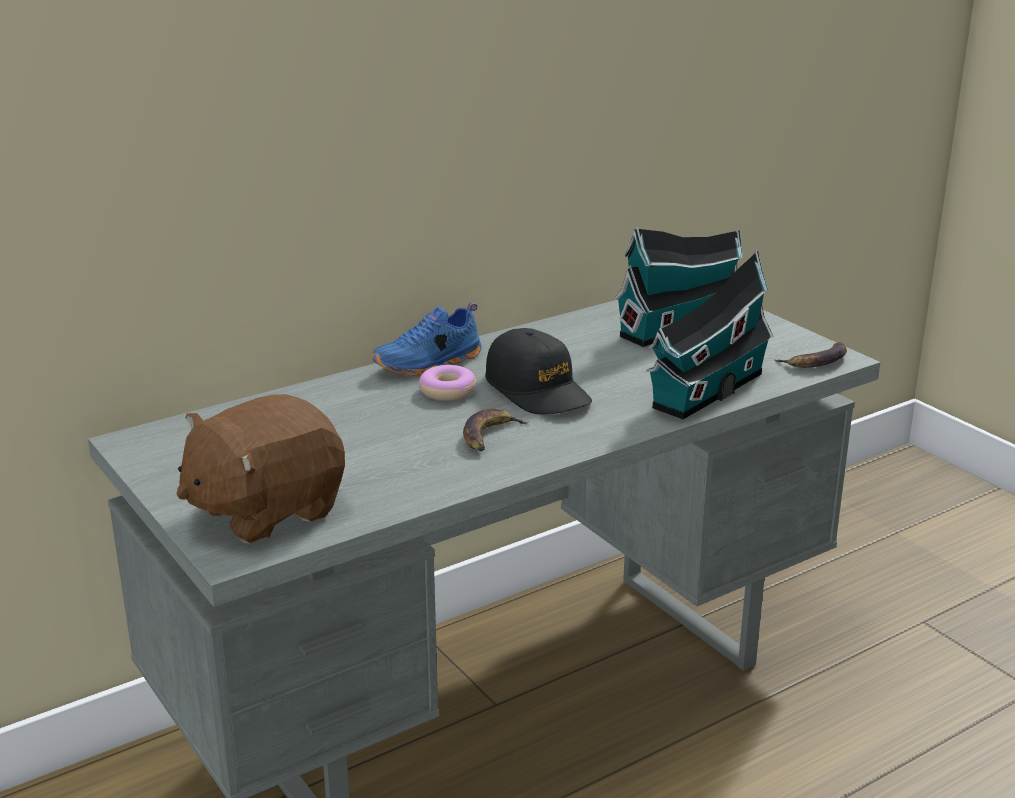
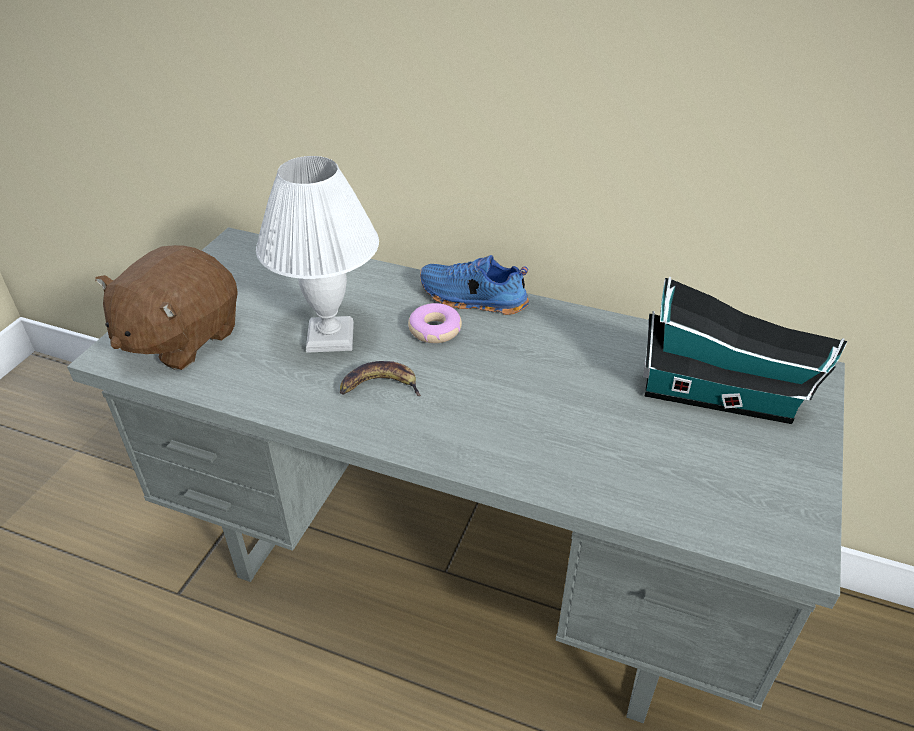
camera: 55 degrees right, 15 degrees up
brown plush toy [176,394,345,544] -> brown plush toy turned 75 degrees counterclockwise [95,245,238,370]
black cap [485,328,592,415] -> none
toy house [645,250,774,419] -> none
banana [774,342,847,368] -> none
none -> white table lamp [256,156,379,353]

